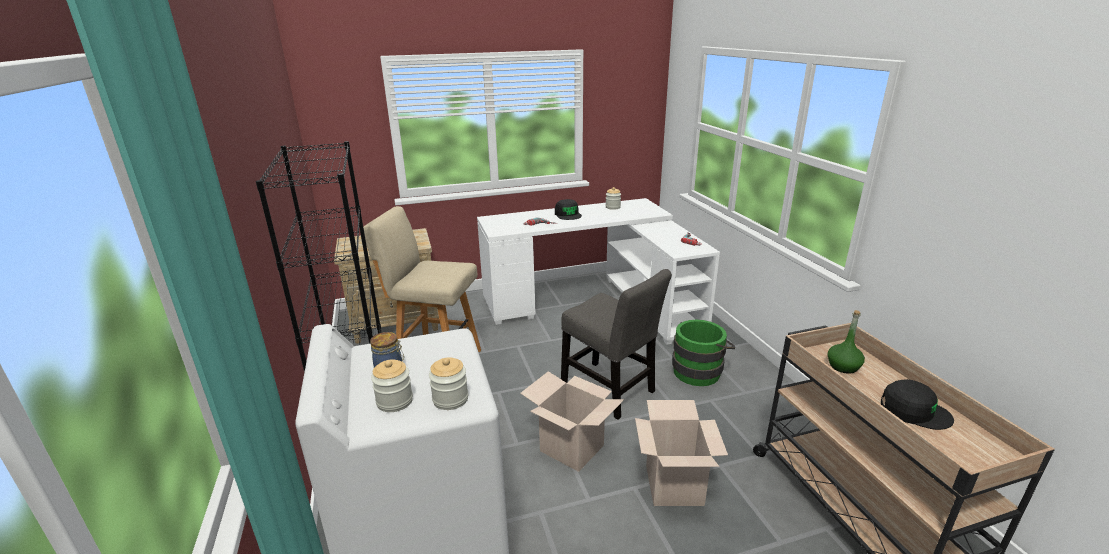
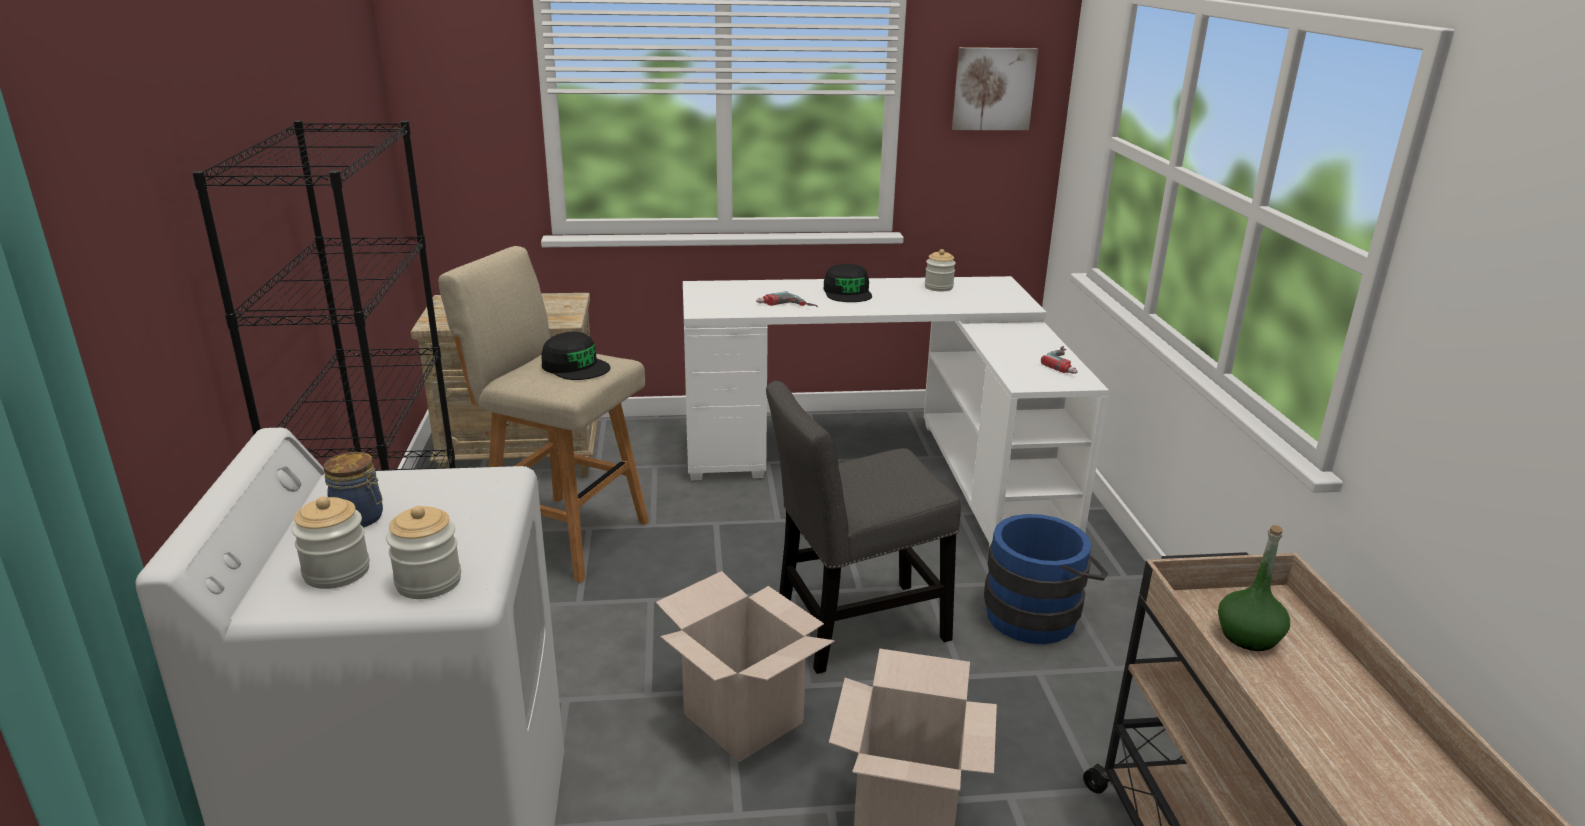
camera: 10 degrees right, 0 degrees up
grey chair [561,269,672,420] -> grey chair turned 105 degrees clockwise [766,381,961,674]
green bucket [672,320,735,386] -> blue bucket [984,514,1108,644]
black cap [881,379,954,430] -> black cap moved to [541,332,610,380]
none -> picture [952,47,1038,130]

